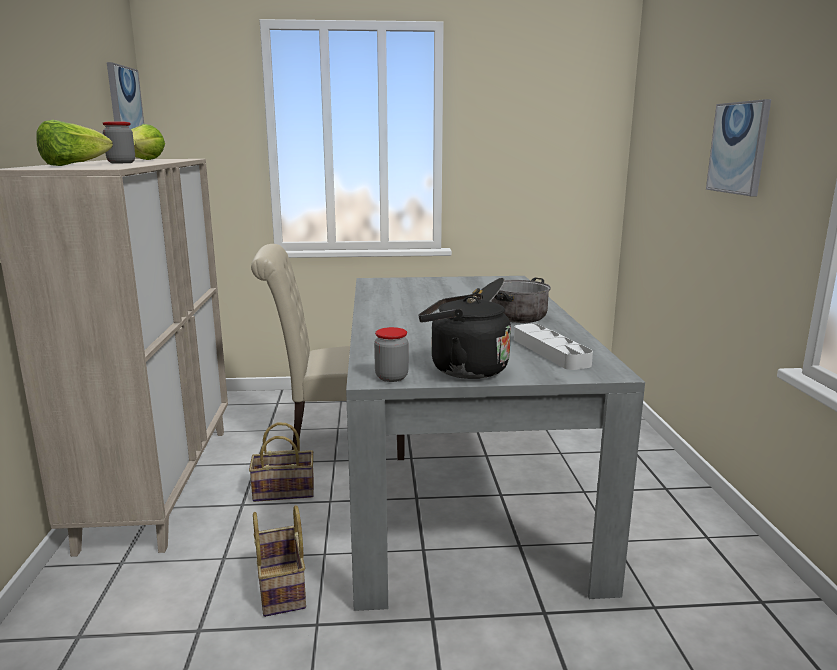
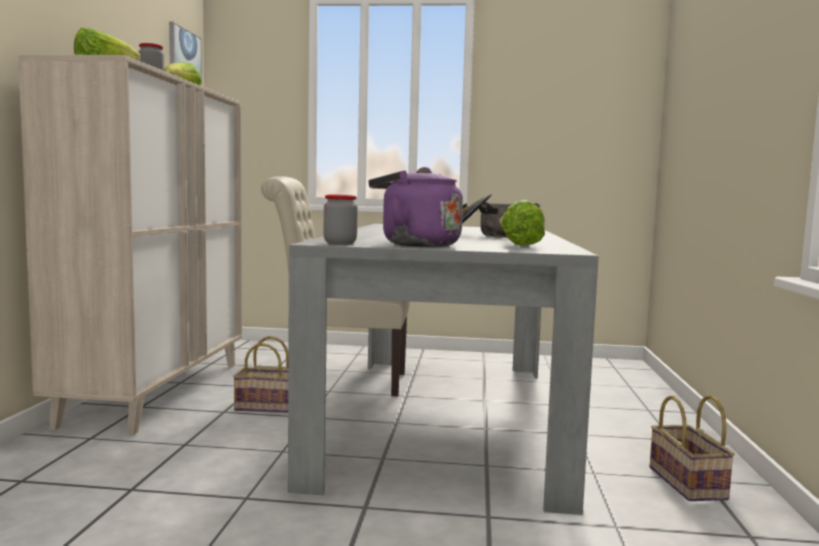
camera: 10 degrees right, 10 degrees down
basket [253,505,306,617] -> basket moved to [650,395,735,501]
black kettle [418,293,511,379] -> purple kettle [368,167,463,247]
grey tray [514,323,593,370] -> lettuce [499,200,545,246]
picture [706,99,771,196] -> none

